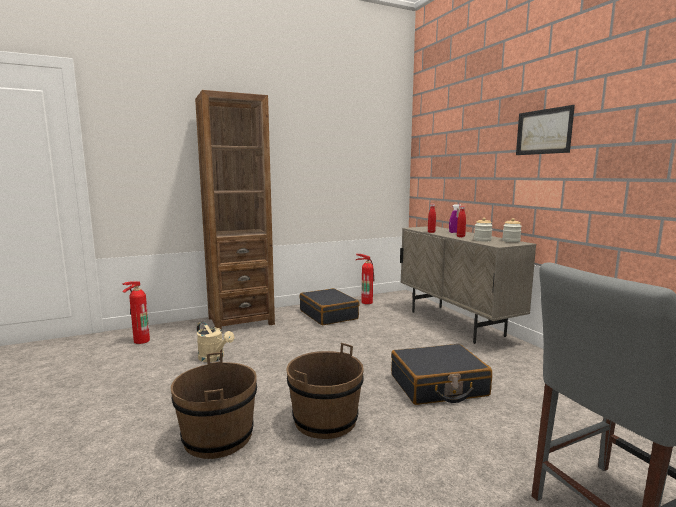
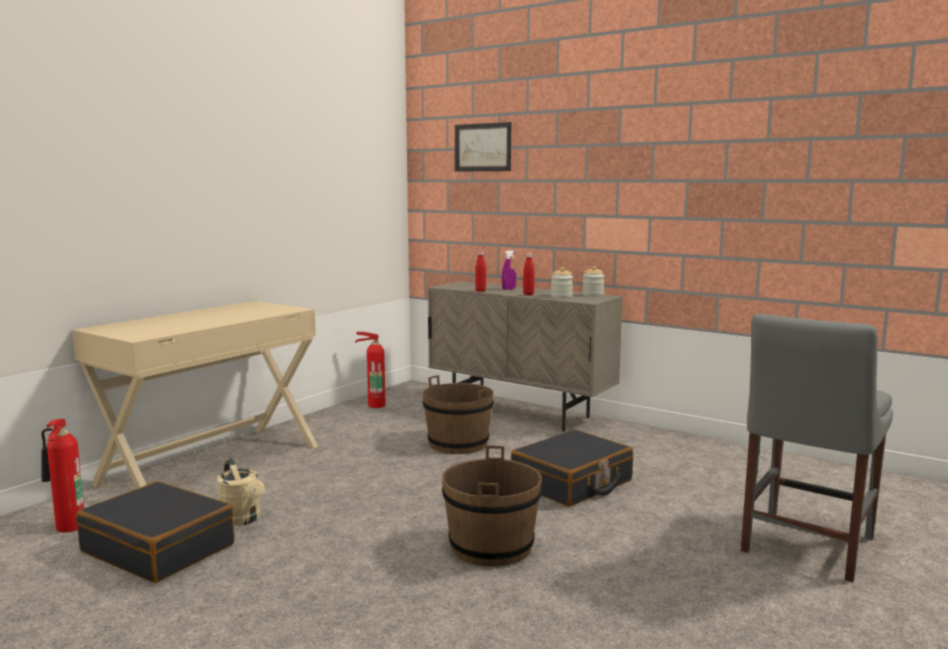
camera: 30 degrees left, 0 degrees up
brown bucket [171,352,257,459] -> brown bucket moved to [422,375,494,454]
brown bookcase [195,90,275,330] -> beige desk [72,301,318,489]
beige watering can [197,322,235,362] -> beige watering can turned 45 degrees clockwise [217,459,265,526]
black suitcase [299,288,360,325] -> black suitcase moved to [76,481,235,583]
picture [516,105,575,155] -> picture moved to [455,122,511,172]

